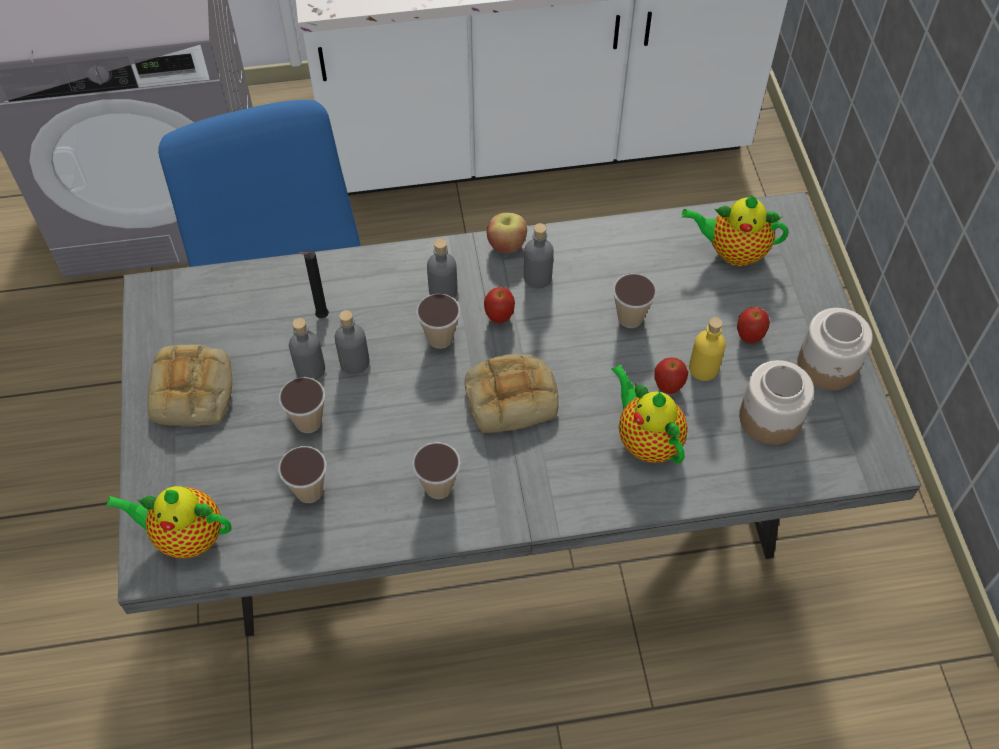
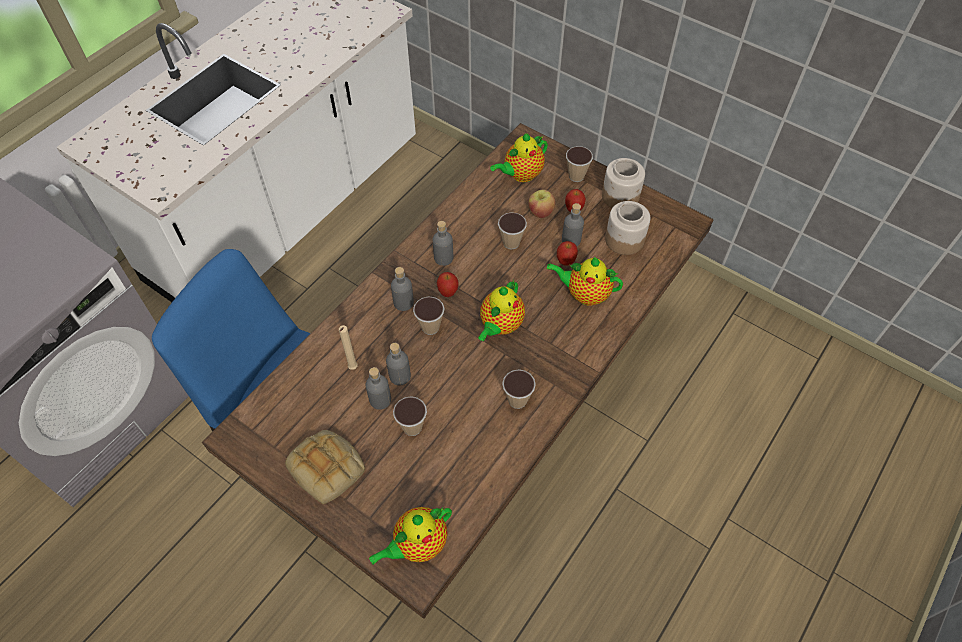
camera: 45 degrees left, 0 degrees up
grey dining table [118,192,921,636] -> brown dining table [202,123,714,619]
cup [278,446,327,503] -> cup moved to [566,146,593,182]
black candle [298,251,329,318] -> beige candle [339,325,358,370]
bread [464,354,559,433] -> teapot [478,280,525,341]
apple [487,213,527,253] -> apple moved to [528,189,555,218]
yellow bottle [689,317,726,381] -> grey bottle [562,203,584,246]

